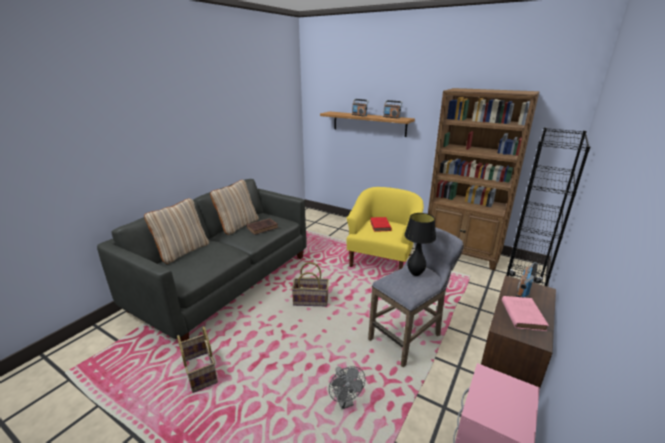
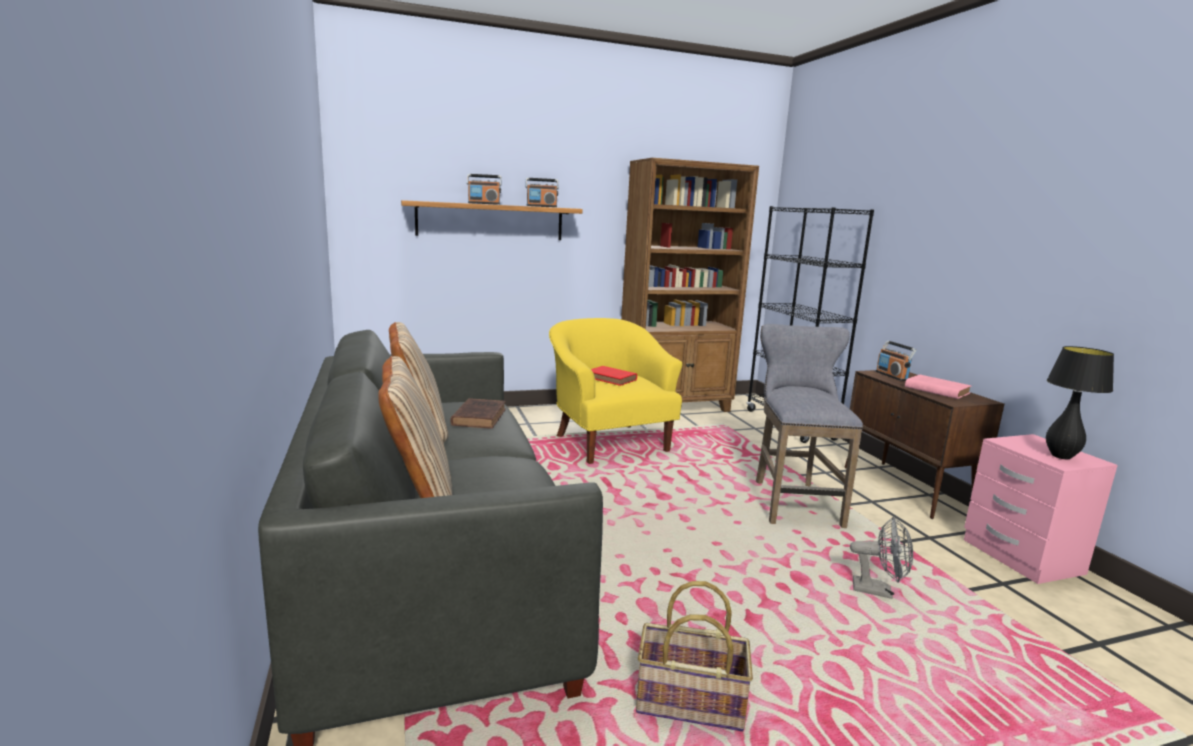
camera: 50 degrees left, 10 degrees down
basket [292,262,329,306] -> none
black table lamp [404,213,436,276] -> black table lamp moved to [1046,346,1114,459]

